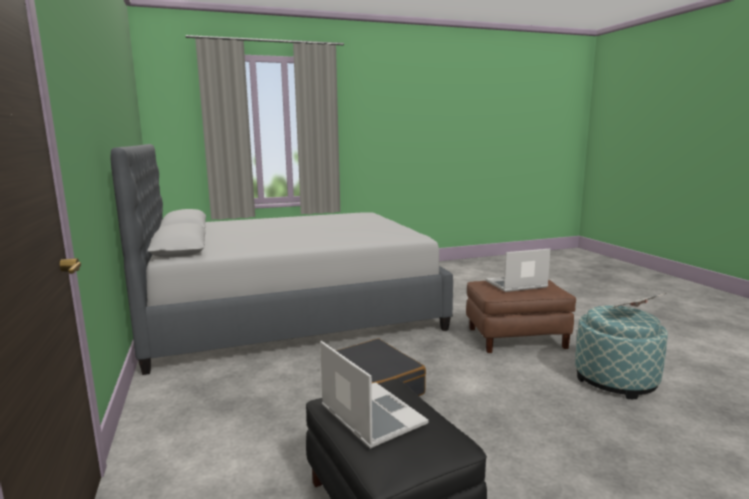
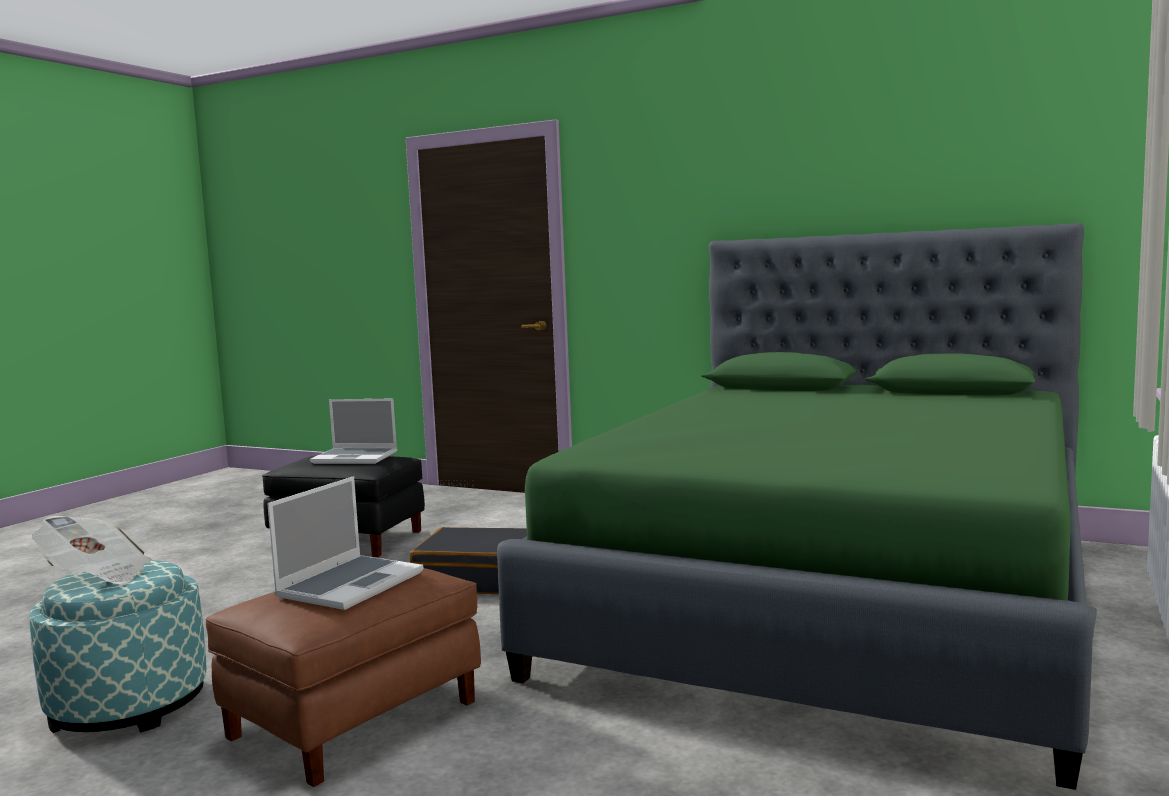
camera: 135 degrees right, 5 degrees down
grey bed [110,144,453,375] -> green bed [497,223,1097,790]

